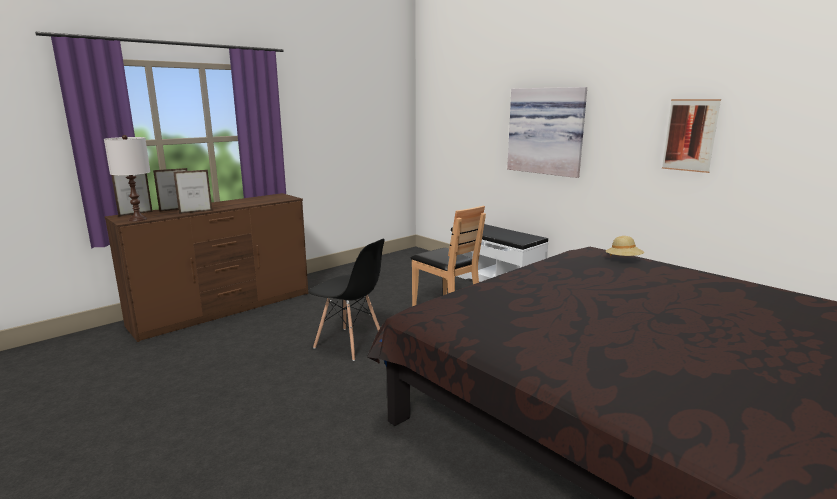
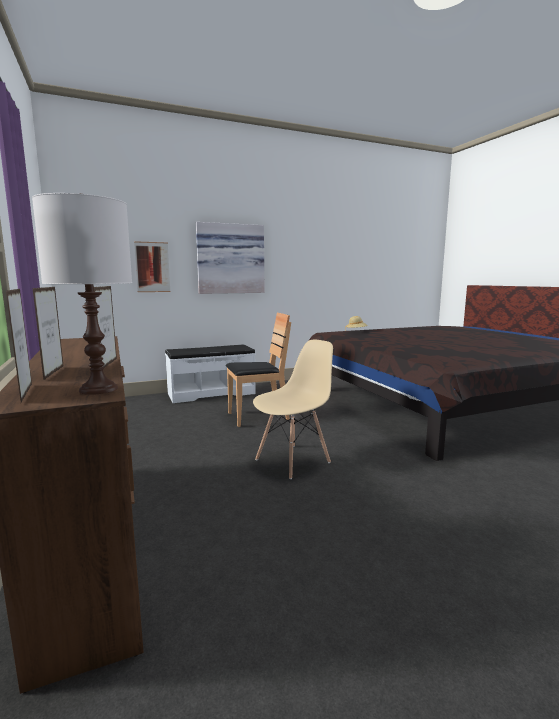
camera: 70 degrees left, 5 degrees down
black chair [308,238,385,361] -> beige chair [253,340,333,479]
picture [662,99,721,173] -> picture moved to [134,241,170,292]

